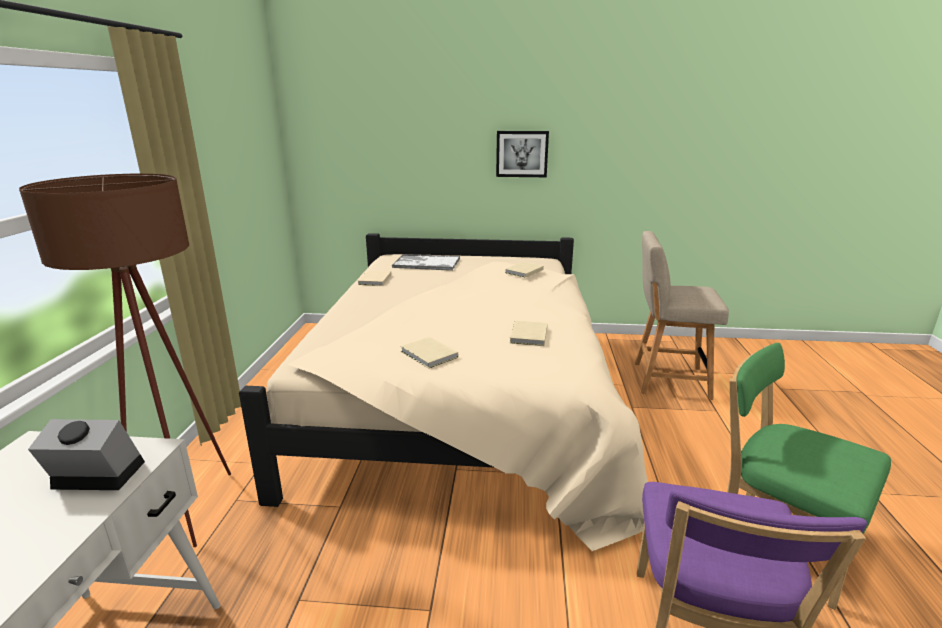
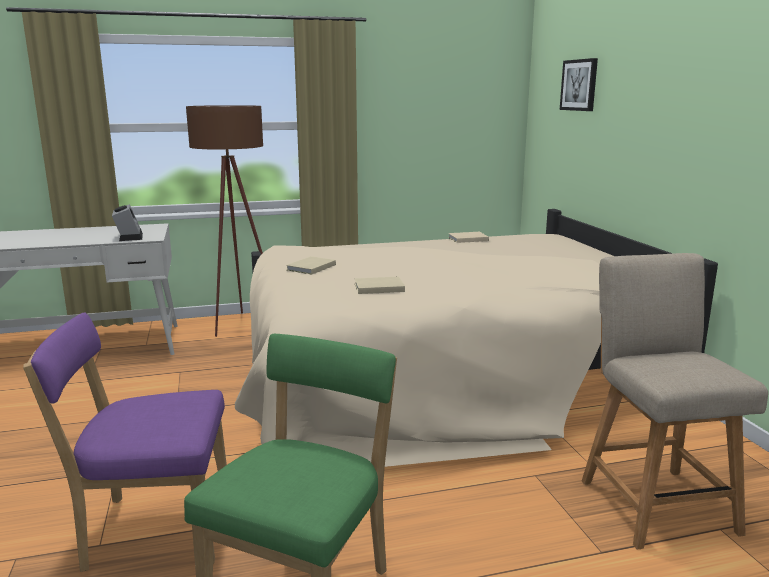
camera: 70 degrees right, 5 degrees down
tray [392,254,460,271] -> none
picture [496,131,549,177] -> picture moved to [560,58,598,111]
beige book [505,262,544,278] -> none

